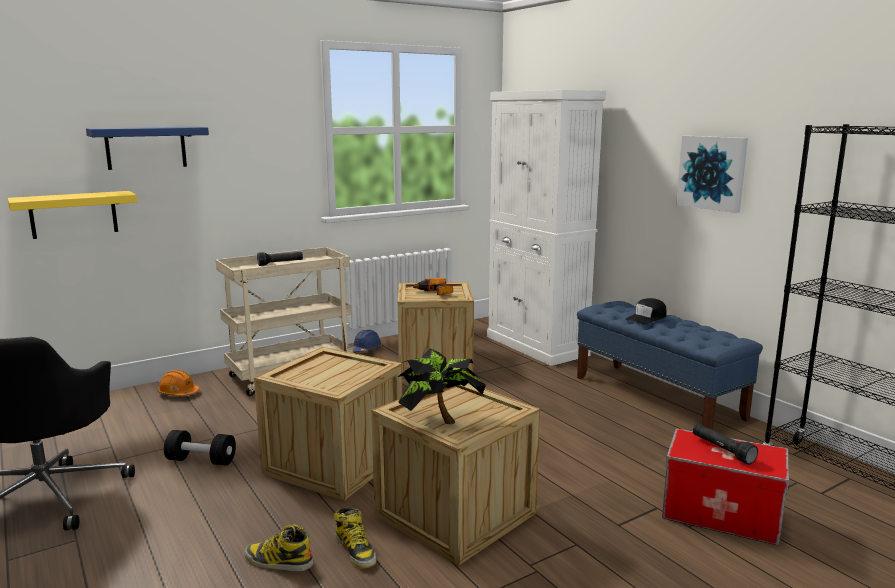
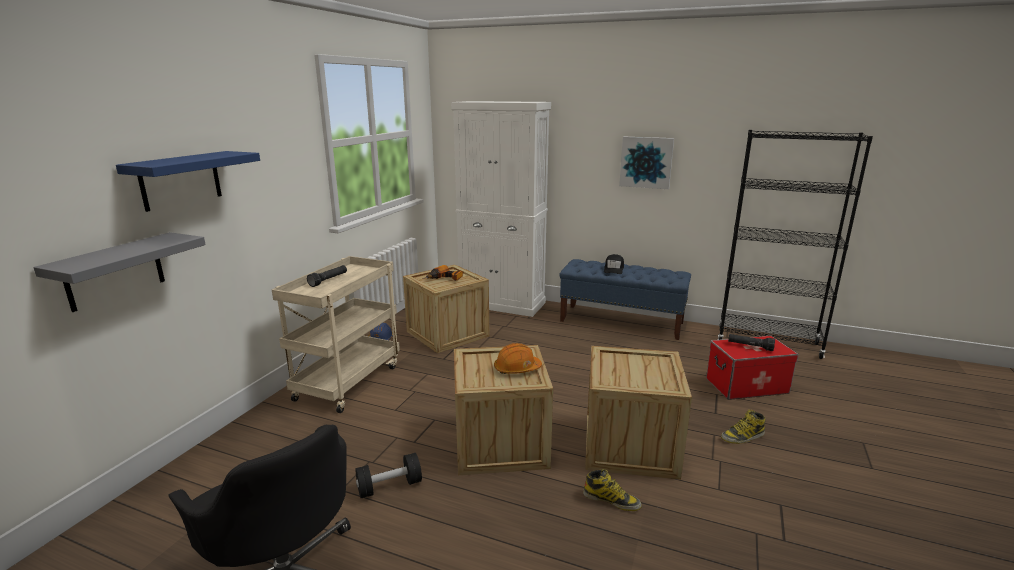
camera: 35 degrees left, 5 degrees up
yellow shelf [8,191,138,239] -> grey shelf [33,232,206,312]
orange hard hat [158,370,200,396] -> orange hard hat moved to [494,343,542,374]
boot [244,524,314,571] -> boot moved to [721,410,765,444]
potted plant [398,348,486,424] -> none

